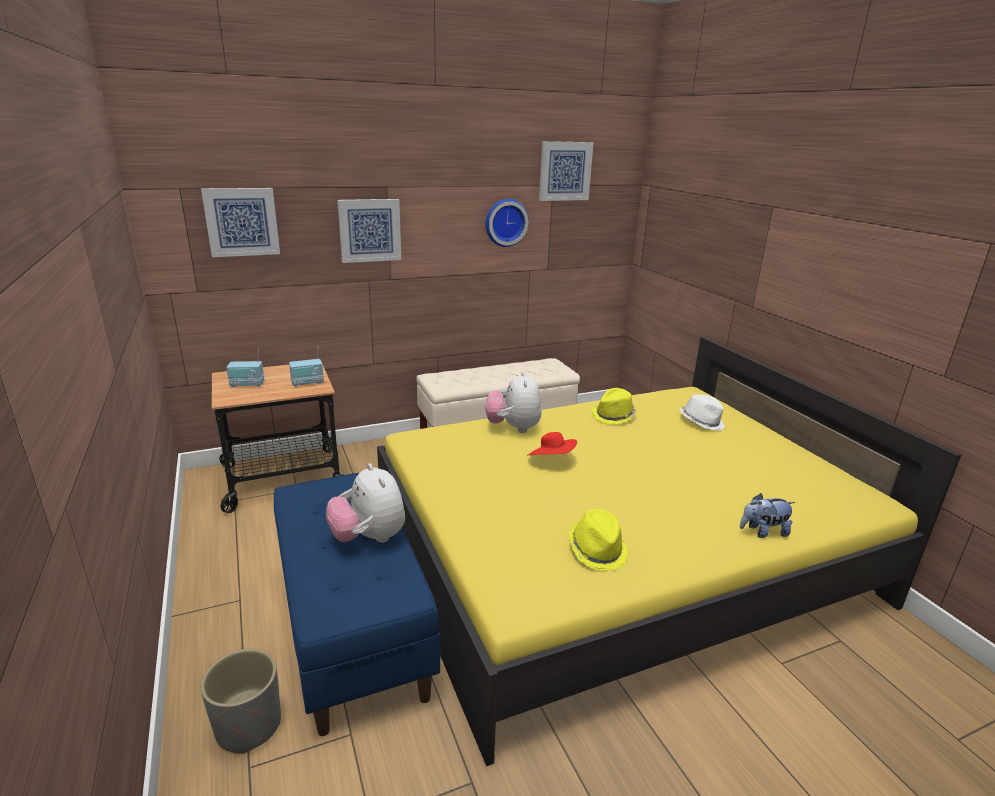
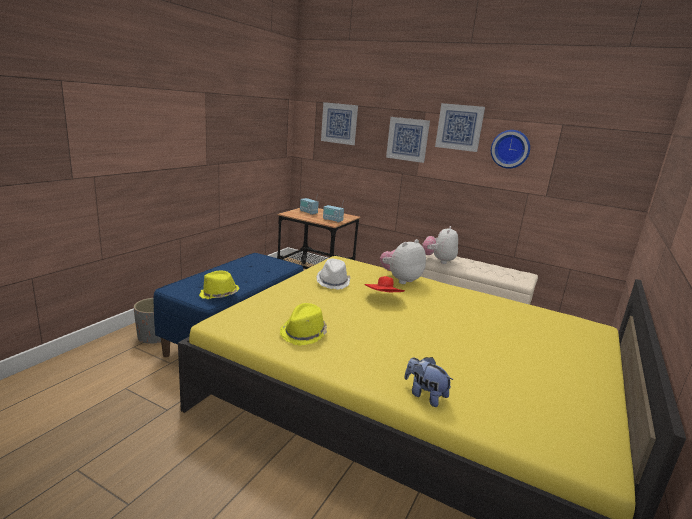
camera: 50 degrees right, 5 degrees down
plush toy [326,463,405,543] -> plush toy moved to [422,226,458,264]
picture [539,141,594,201] -> picture moved to [435,103,485,152]
yellow hat [591,388,636,424] -> yellow hat moved to [199,270,239,299]
white hat [680,394,725,431] -> white hat moved to [317,258,351,290]

